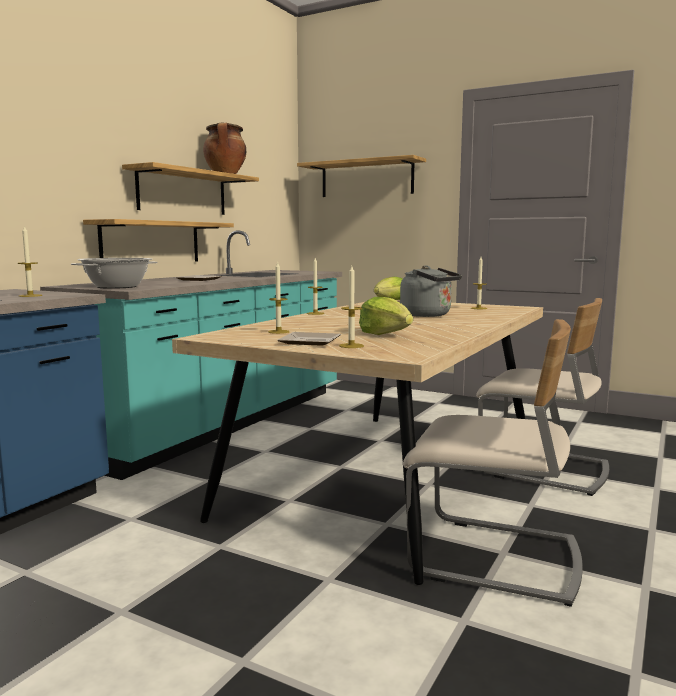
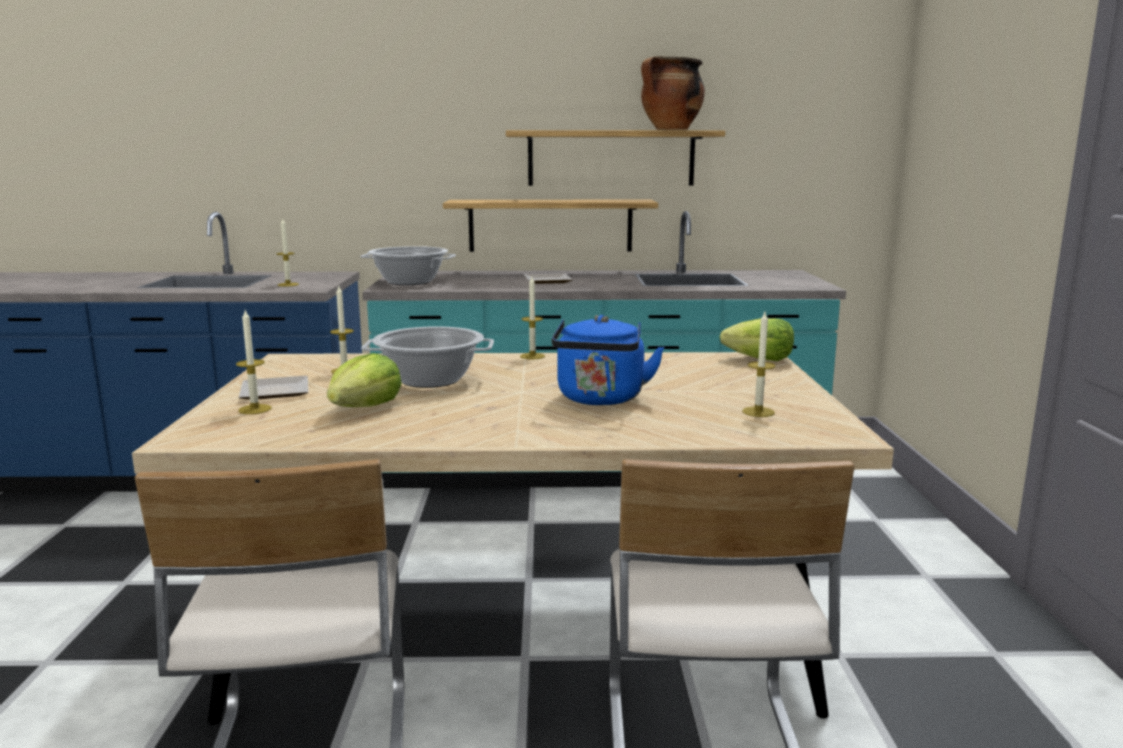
camera: 60 degrees right, 5 degrees up
shelf [297,155,426,197] -> none
grey kettle [400,265,462,317] -> blue kettle [552,315,664,405]
none -> cooking pot [361,326,494,388]

